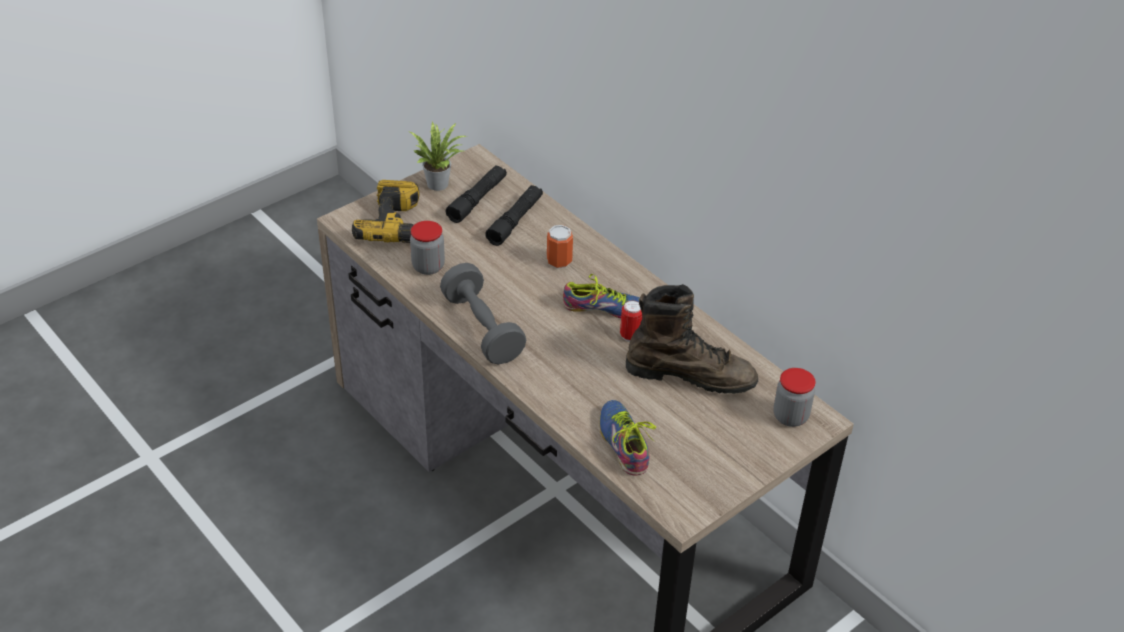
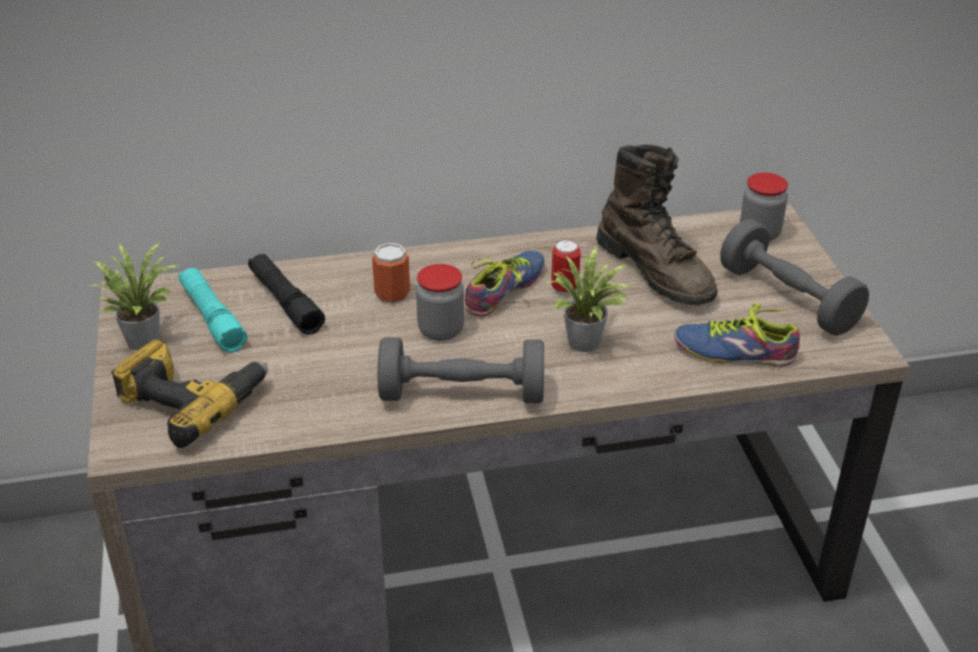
camera: 60 degrees left, 5 degrees down
jar [410,221,445,275] -> jar moved to [416,264,464,341]
black flashlight [446,166,507,223] -> turquoise flashlight [179,268,247,352]
brown boot [626,284,758,394] -> brown boot turned 105 degrees clockwise [596,145,718,305]
none -> potted plant [545,246,636,352]
none -> grey dumbbell [720,219,869,336]

